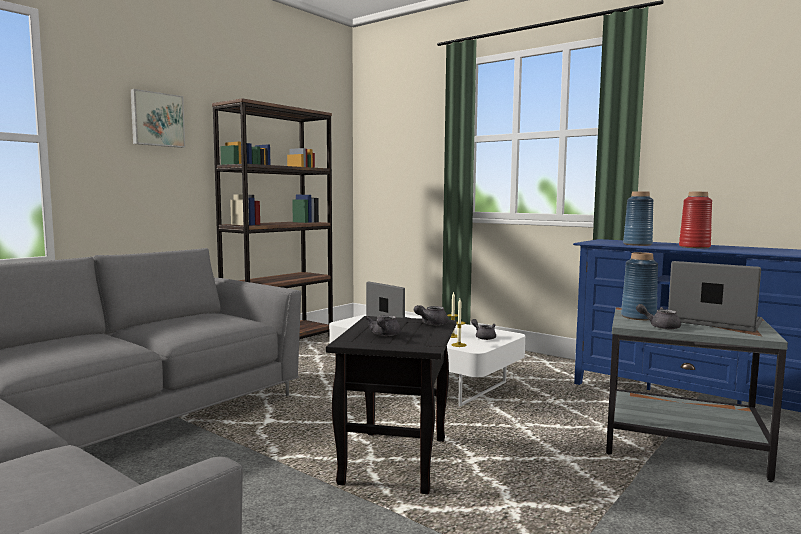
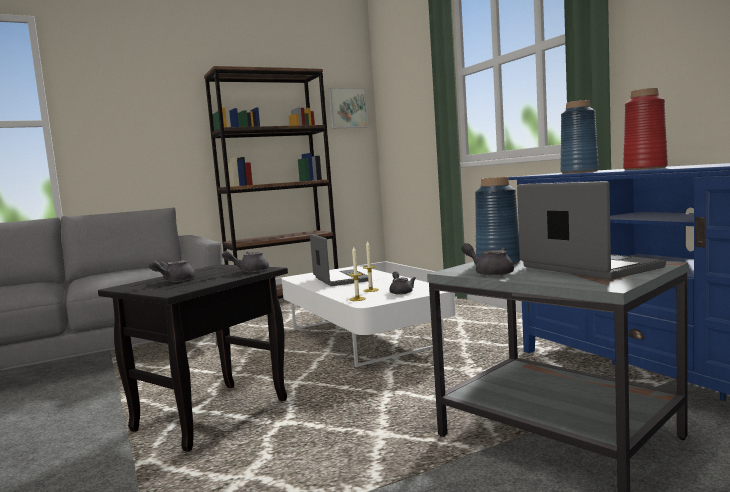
camera: 25 degrees right, 0 degrees up
picture [130,89,185,148] -> picture moved to [328,88,368,129]

